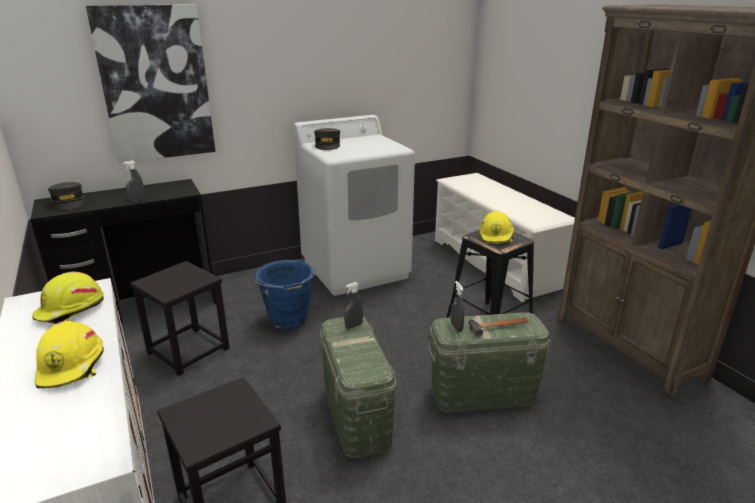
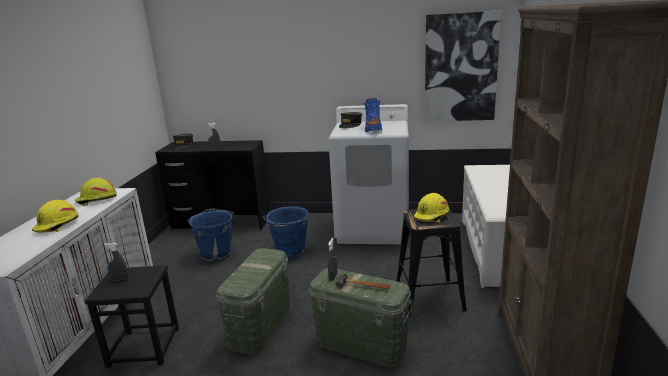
camera: 35 degrees right, 5 degrees down
picture [86,4,216,163] -> picture moved to [425,11,501,122]
black stool [130,261,230,376] -> blue bucket [187,208,234,262]
grey spray bottle [344,282,363,329] -> grey spray bottle moved to [104,243,128,281]
none -> blue boot [364,98,382,132]

